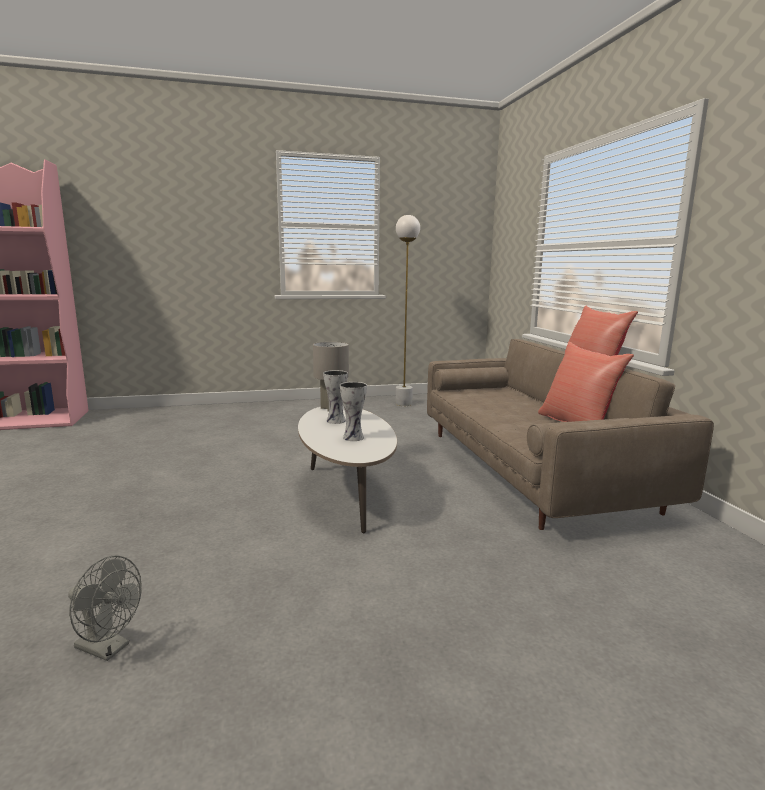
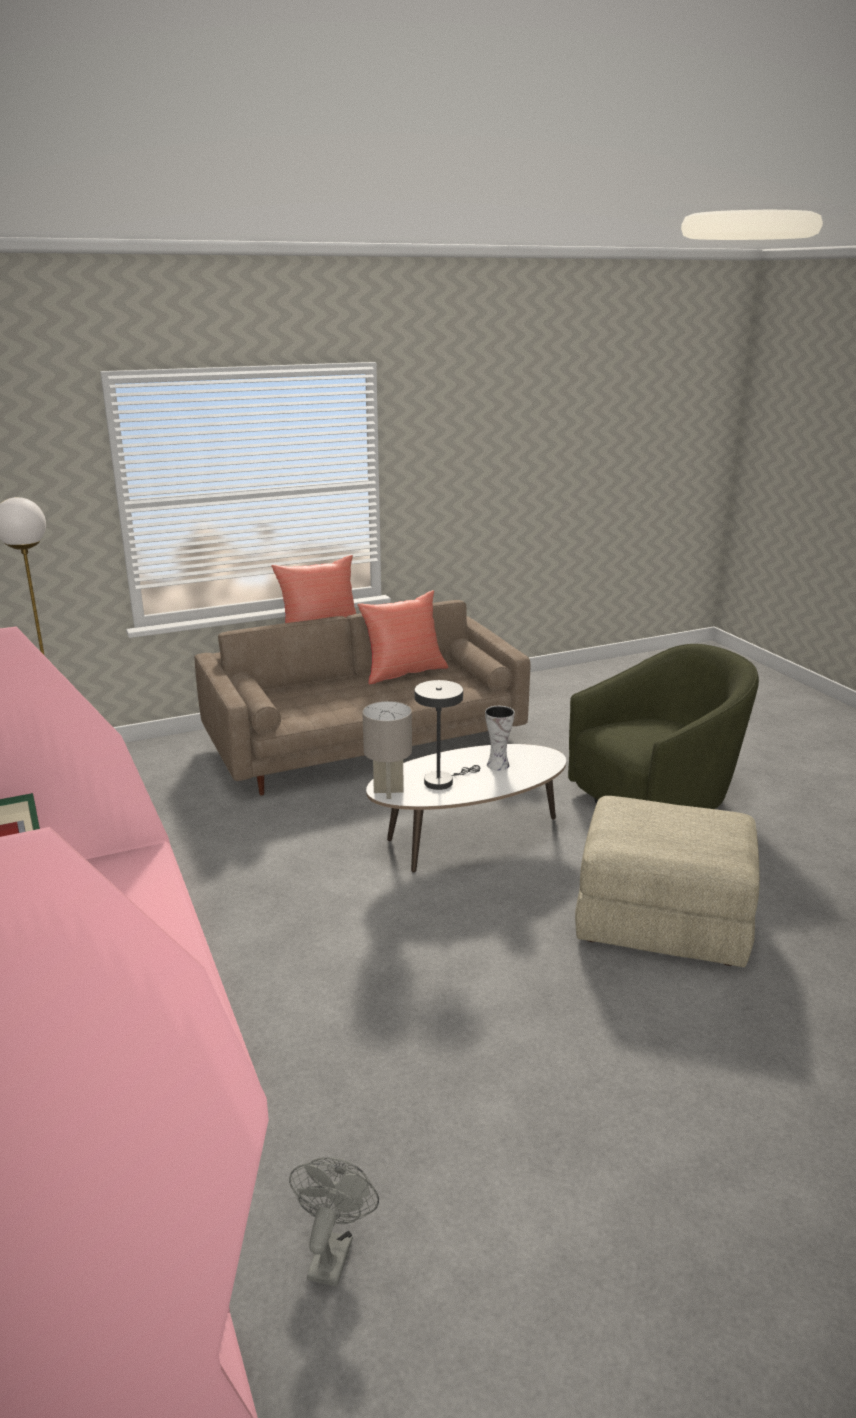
camera: 100 degrees left, 10 degrees up
grey fan [68,556,142,661] -> grey fan moved to [289,1157,379,1286]
vase [323,370,348,424] -> grey table lamp [415,680,480,790]
none -> green armchair [568,644,759,809]
none -> beige ottoman [575,796,760,967]

